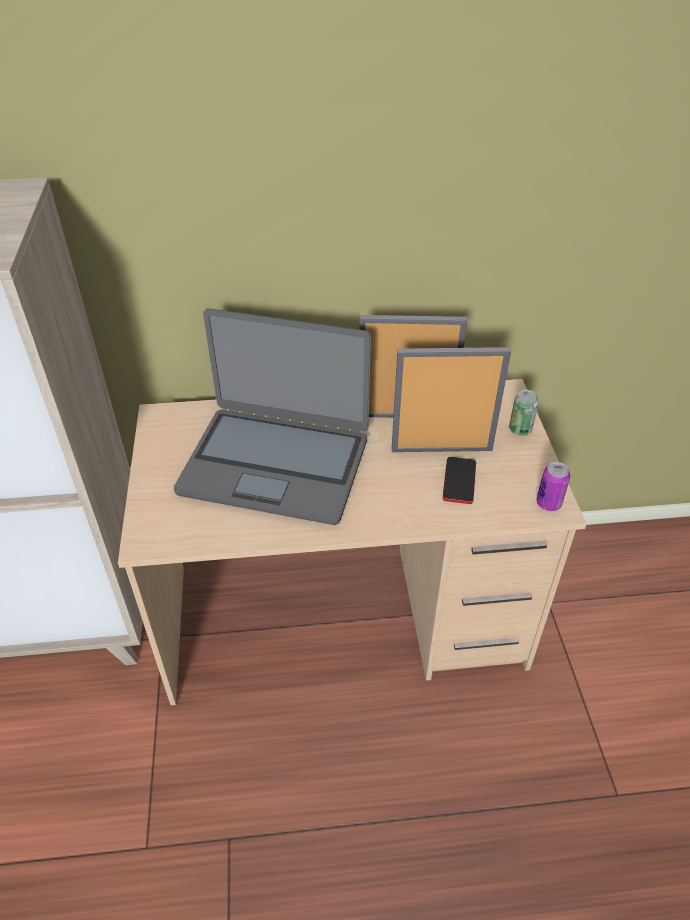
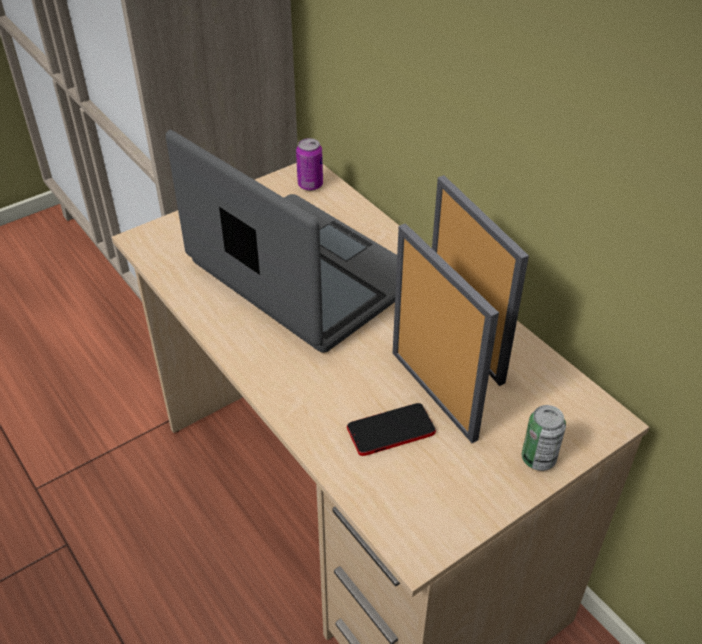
camera: 60 degrees right, 0 degrees up
laptop [174,308,371,525] -> laptop turned 150 degrees clockwise [166,130,397,352]
can [536,462,570,511] -> can moved to [296,138,323,191]

